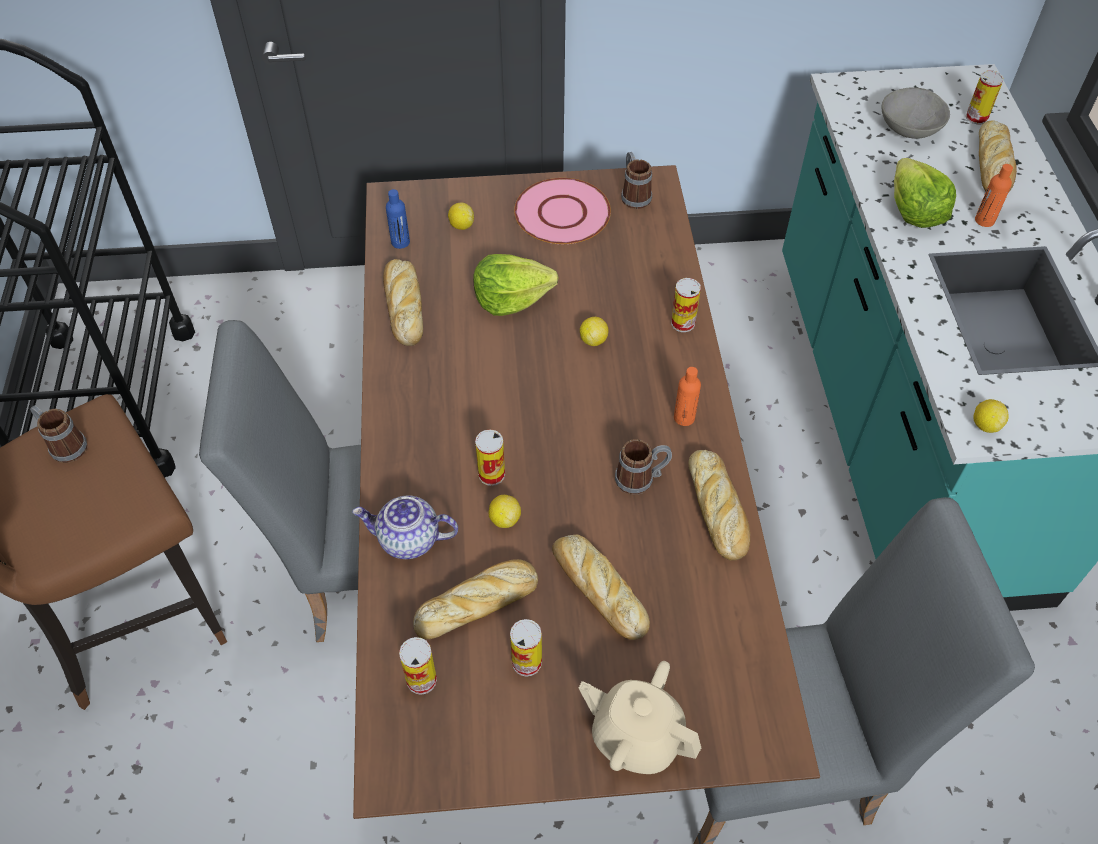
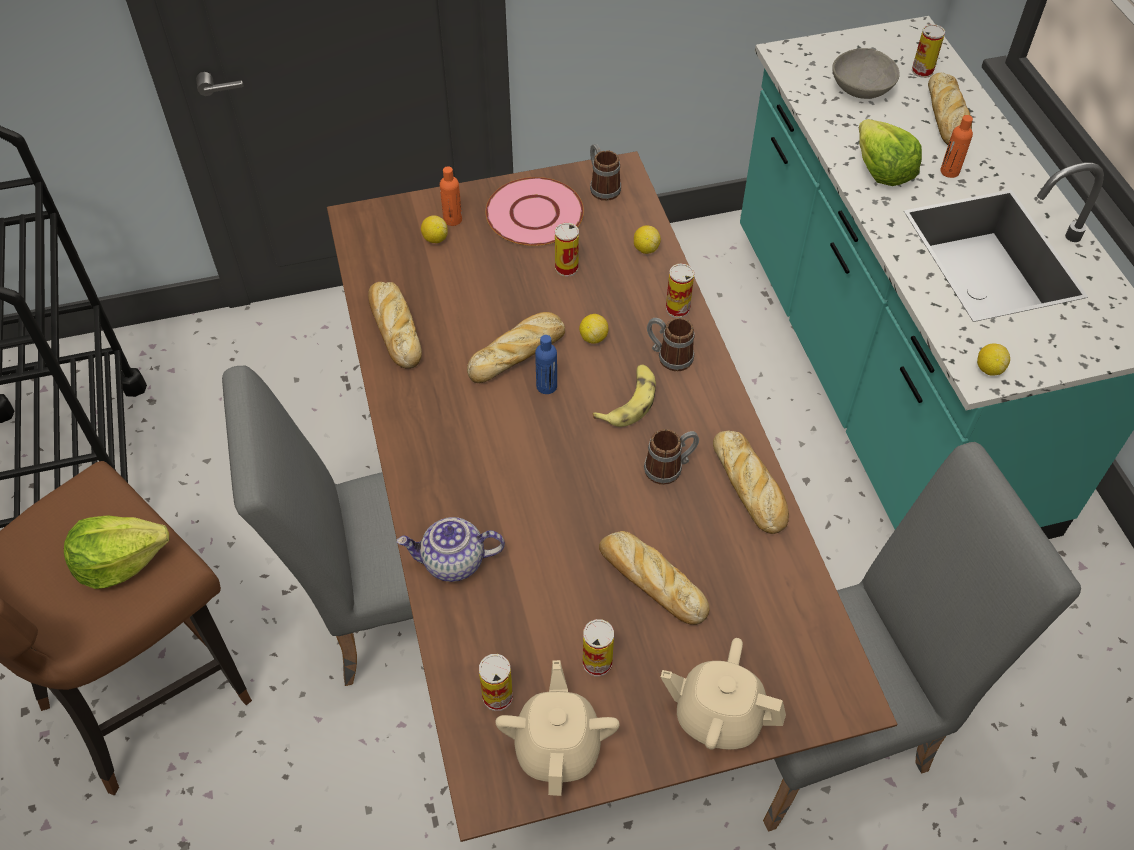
camera: 10 degrees left, 0 degrees up
mug [30,405,88,463] -> mug moved to [647,318,695,372]
blue bottle [386,189,410,249] -> blue bottle moved to [535,335,557,394]
bread [413,559,538,639] -> bread moved to [467,312,565,383]
lettuce [473,254,559,316] -> lettuce moved to [64,515,169,589]
can [475,429,505,486] -> can moved to [555,223,579,277]
lemon [488,495,521,528] -> lemon moved to [634,226,661,254]
orange bottle [674,367,701,426] -> orange bottle moved to [440,166,462,226]
none -> beige teapot [495,660,620,796]
none -> banana [593,364,656,427]

